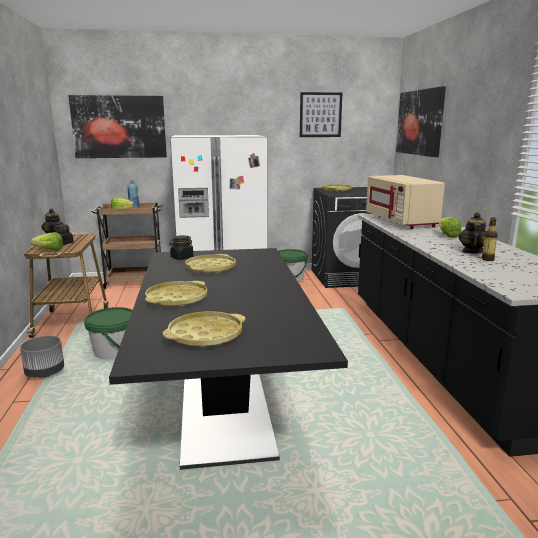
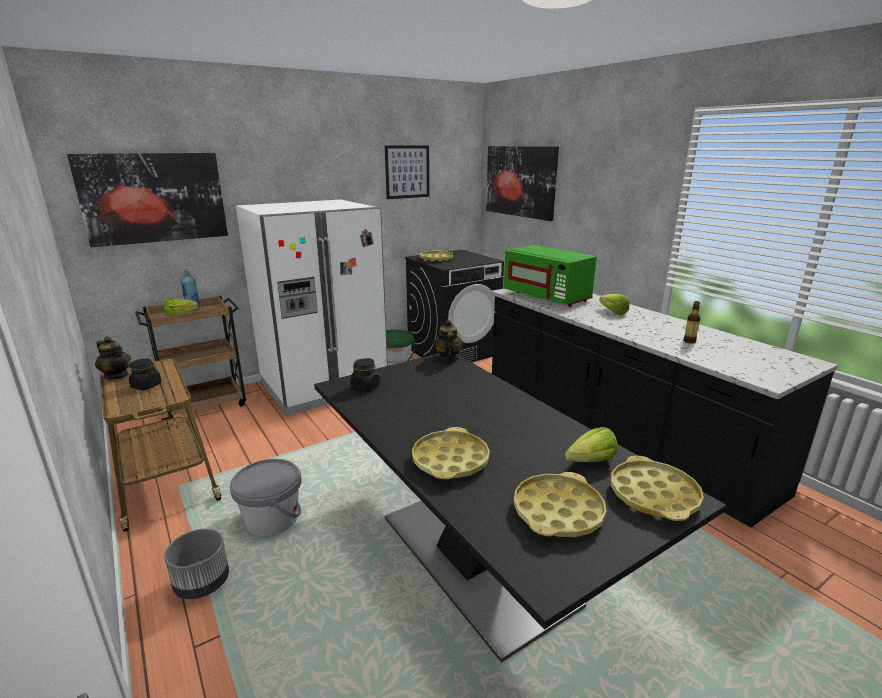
camera: 25 degrees left, 5 degrees up
lettuce [31,232,63,251] -> lettuce moved to [565,427,617,462]
green bucket [84,307,132,360] -> grey bucket [230,459,301,536]
yellow tray [185,254,236,274] -> yellow tray moved to [611,456,704,521]
beige microwave [366,175,445,229] -> green microwave [504,245,597,307]
teapot [458,212,487,254] -> teapot moved to [433,319,464,362]

